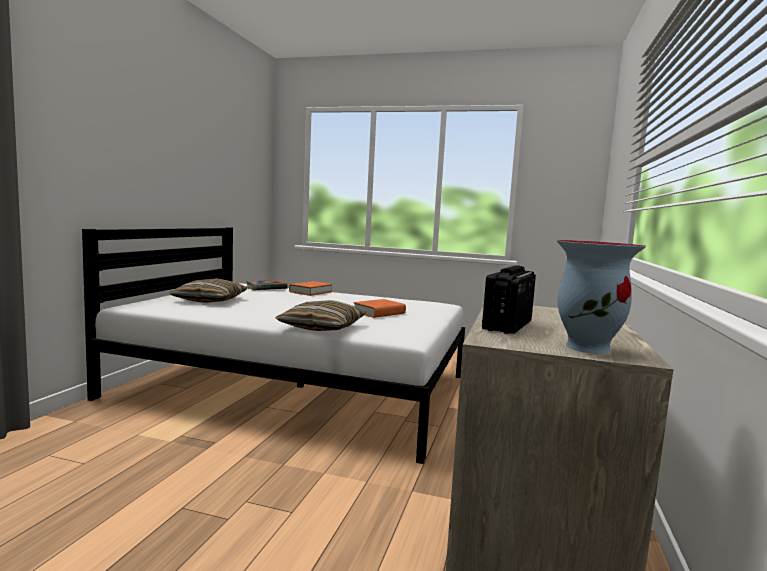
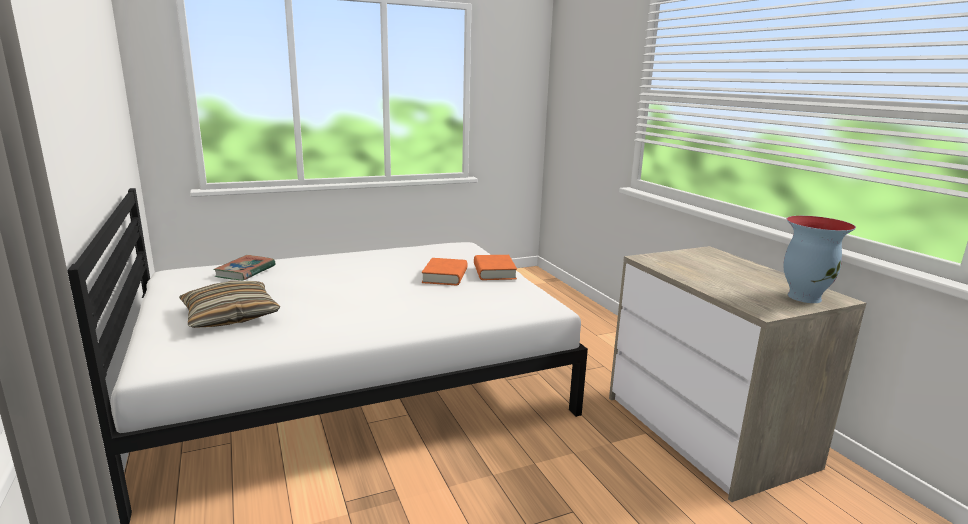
camera: 40 degrees left, 10 degrees up
pillow [276,300,366,331] -> none
orange book [289,281,333,296] -> orange book moved to [474,255,517,280]
radio [482,265,536,334] -> none

